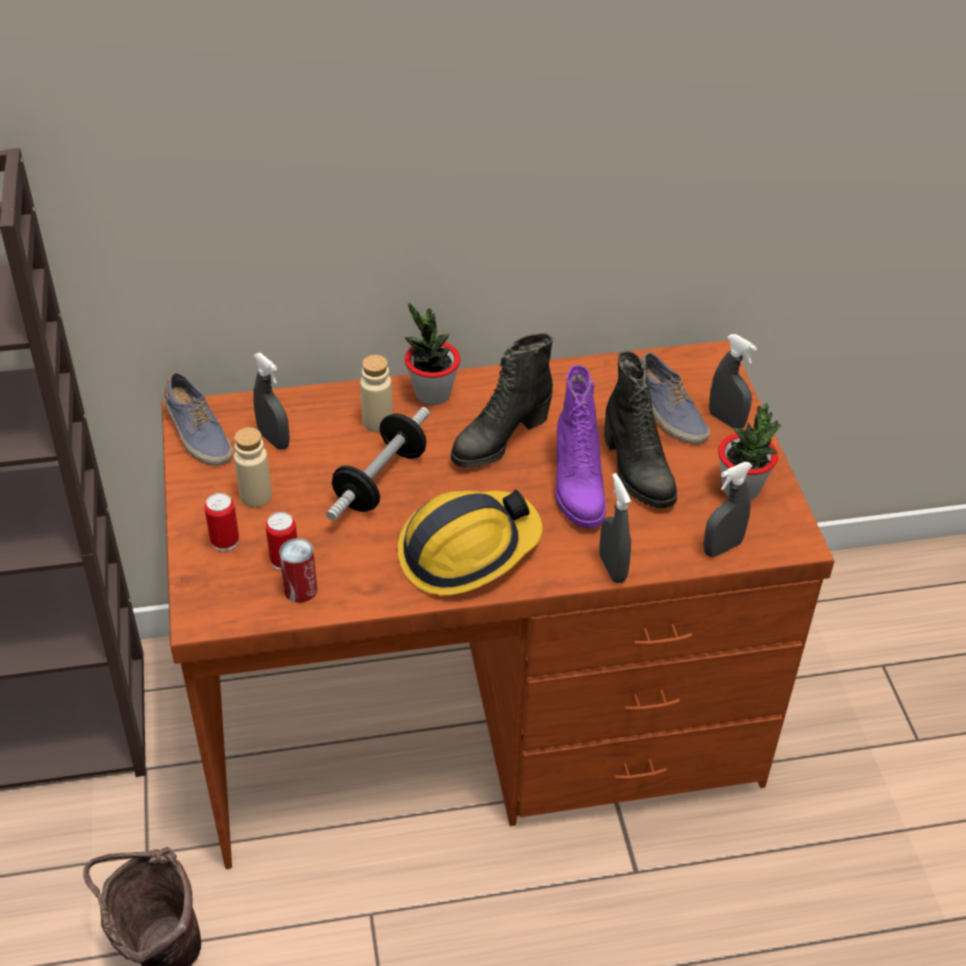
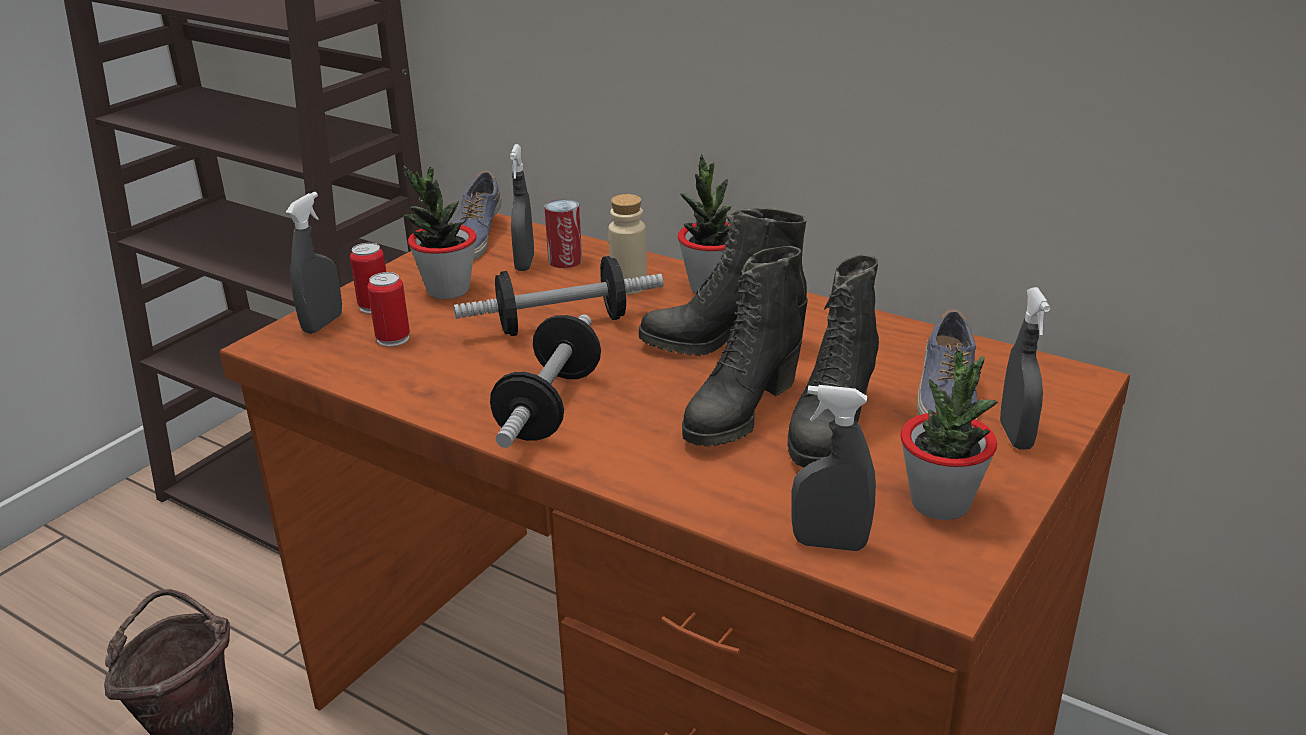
camera: 45 degrees right, 15 degrees down
beige bottle [234,427,272,507] -> potted plant [403,165,477,299]
can [279,538,317,603] -> can moved to [544,199,582,268]
hard hat [397,490,543,595] -> dumbbell [490,315,601,448]
purple boot [555,365,606,529] -> black boot [682,246,803,446]
grey spray bottle [599,473,631,583] -> grey spray bottle moved to [286,192,342,334]

